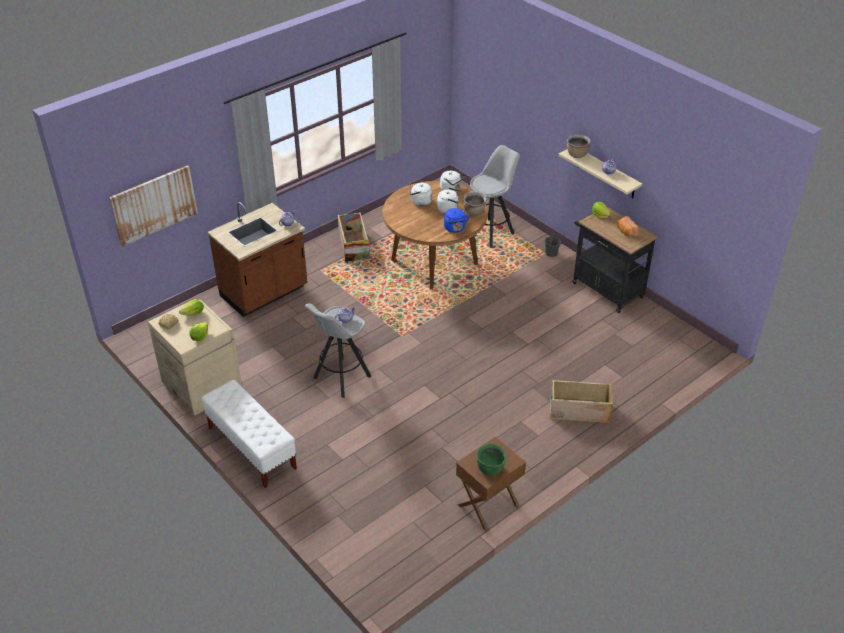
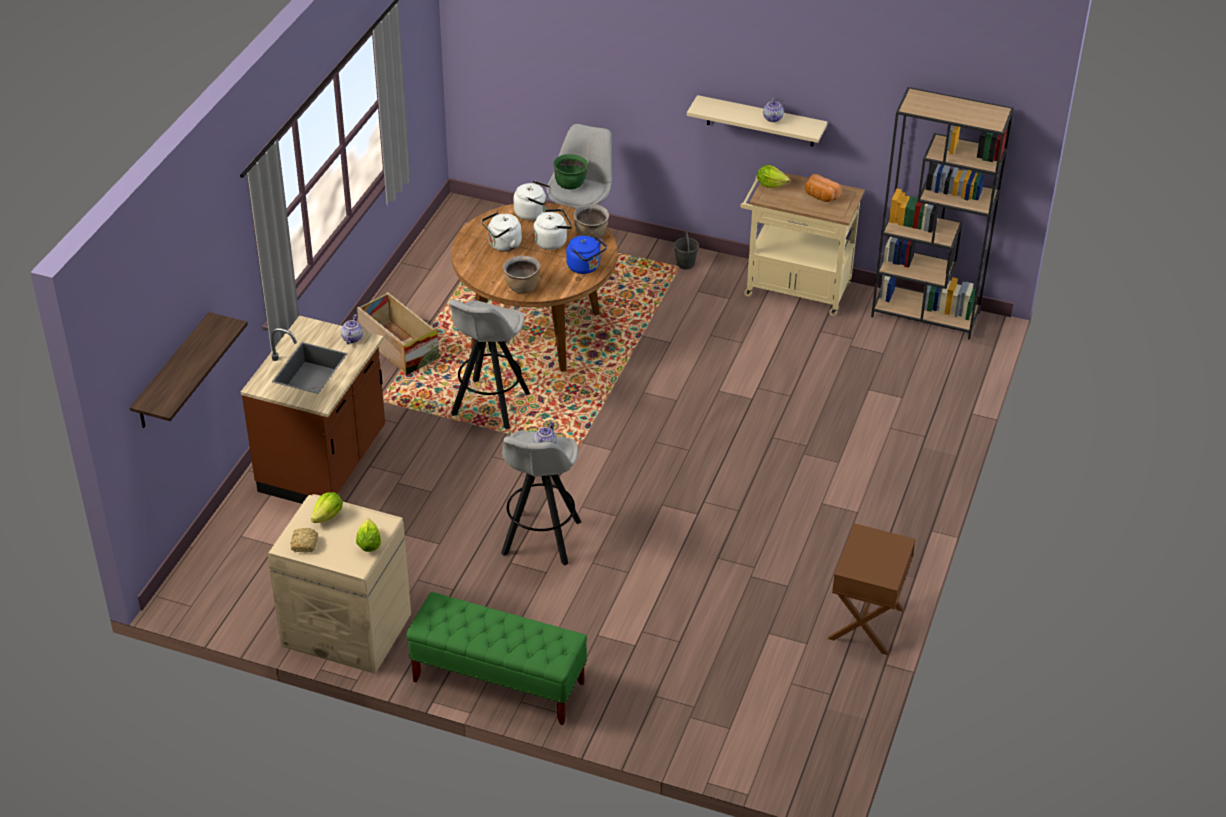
camera: 30 degrees left, 0 degrees up
picture [109,165,198,246] -> shelf [130,312,248,428]
white bench [201,380,297,488] -> green bench [407,592,587,725]
green cooking pot [477,444,507,476] -> green cooking pot moved to [553,154,588,189]
crate [550,380,613,424] -> none
brown cooking pot [567,135,591,158] -> brown cooking pot moved to [503,256,540,293]
black cart [572,206,658,313] -> beige cart [740,172,865,316]
none -> grey stool [448,299,530,429]
none -> bookcase [871,87,1014,339]

